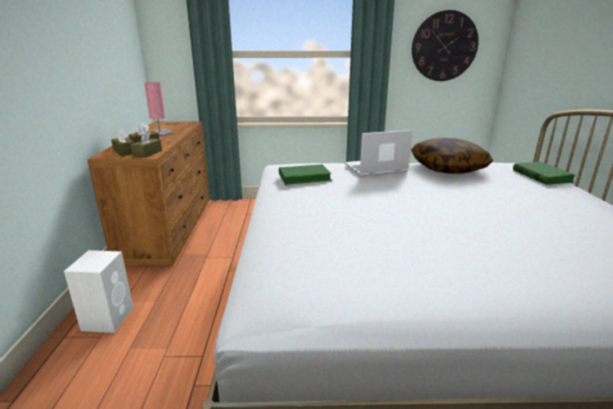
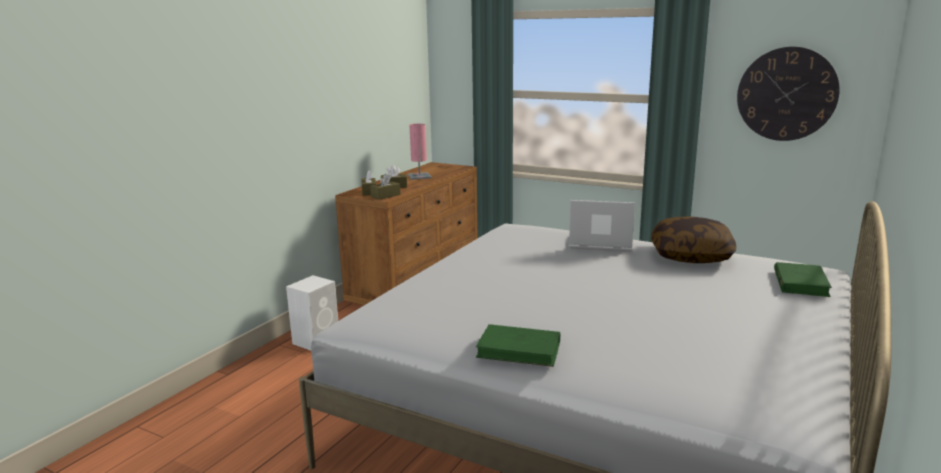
camera: 30 degrees right, 5 degrees down
green book [279,164,332,185] -> green book moved to [476,324,560,367]

